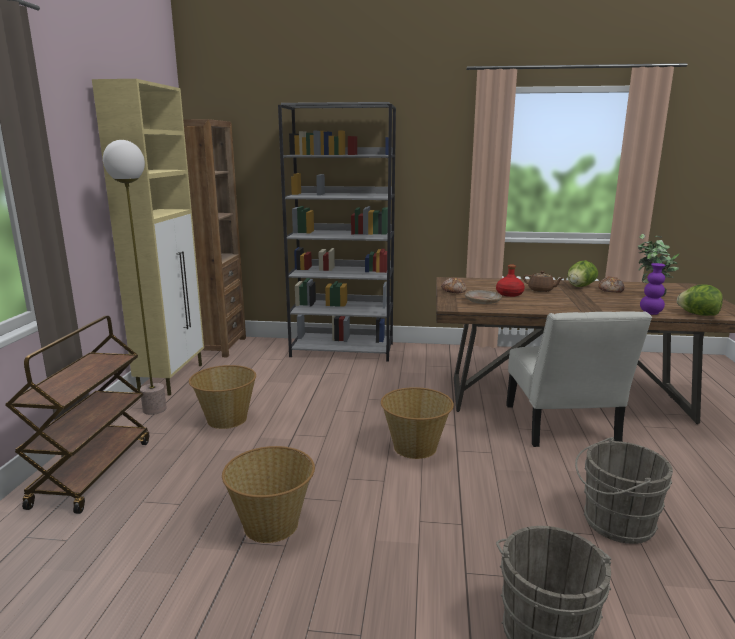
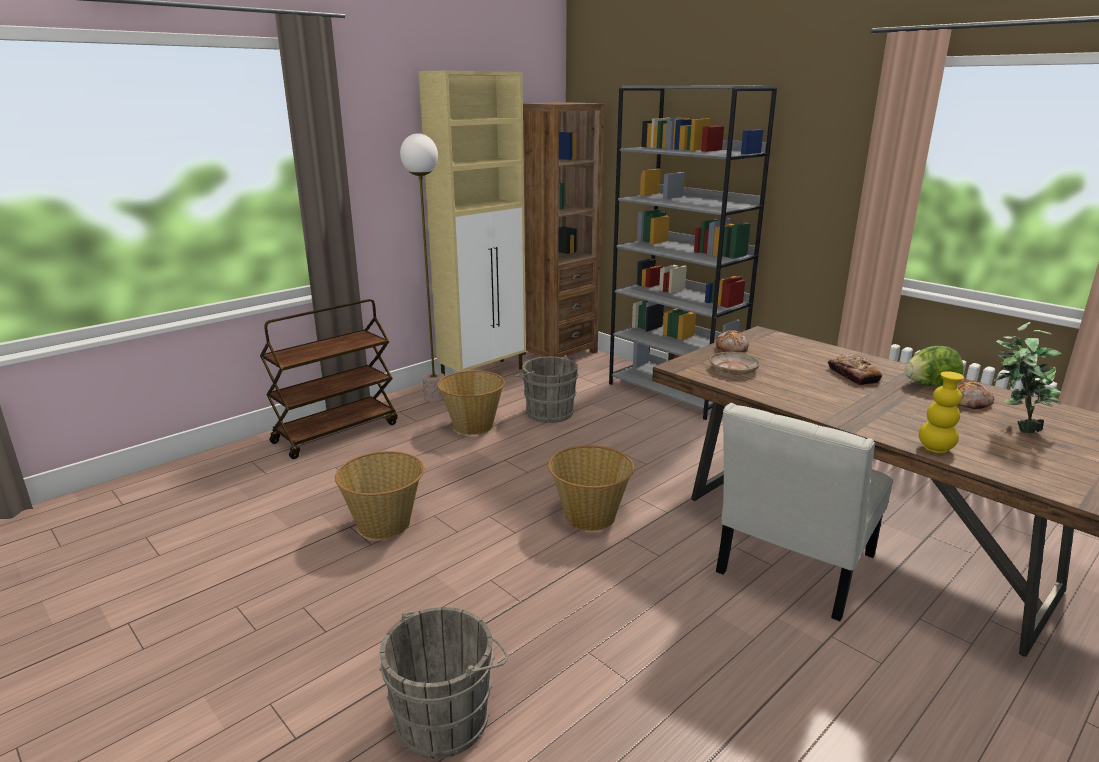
camera: 40 degrees right, 5 degrees up
red bottle [496,264,525,297] -> none
brown teapot [523,271,563,292] -> bread [828,353,882,385]
grey bucket [575,437,673,544] -> grey bucket moved to [515,355,579,423]
purple vase [640,263,666,315] -> yellow vase [919,371,964,453]
lettuce [677,285,723,316] -> none

